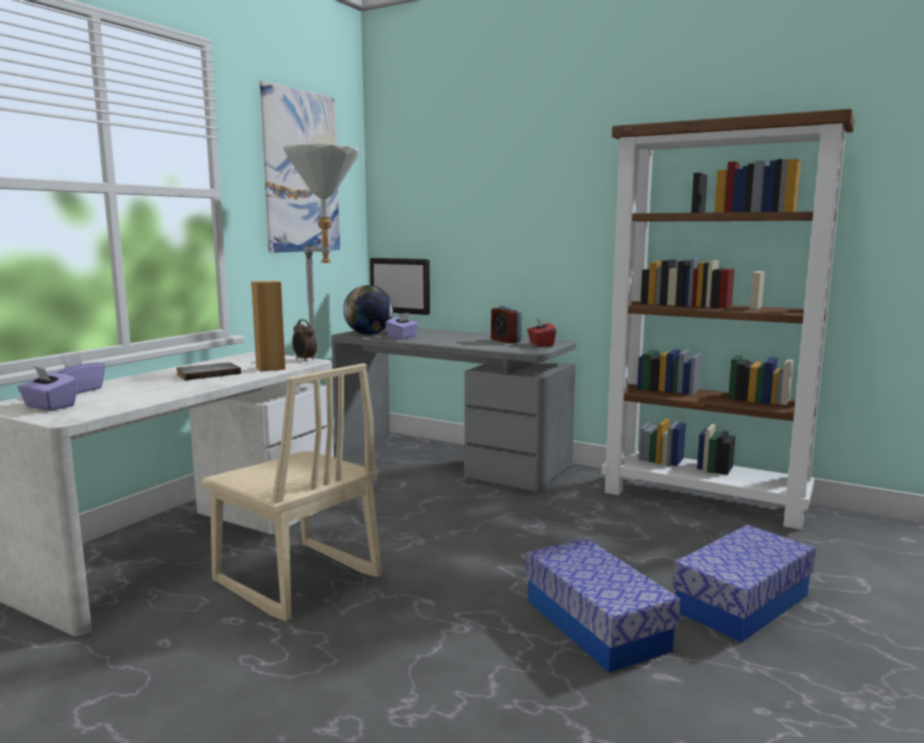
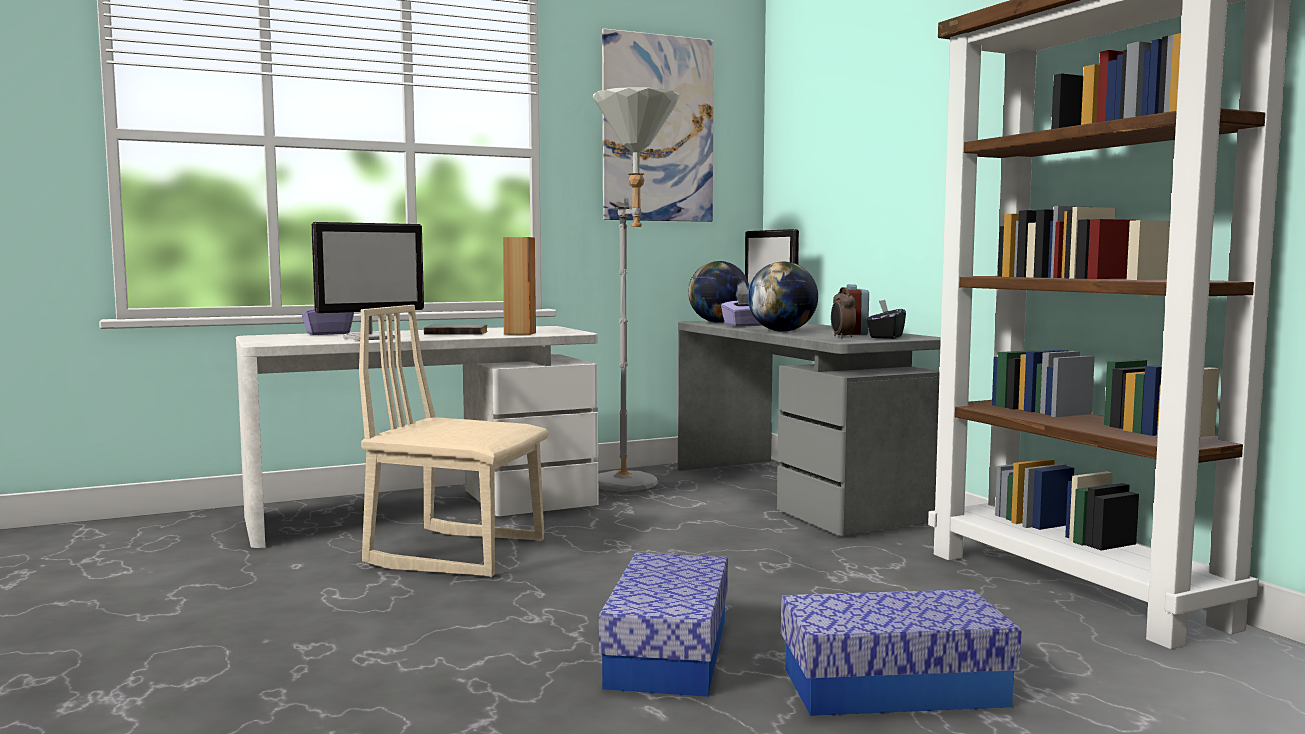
camera: 35 degrees right, 5 degrees down
purple tissue box [17,366,77,411] -> none
beige chair [200,363,382,621] -> beige chair turned 120 degrees clockwise [359,305,549,577]
alarm clock [292,319,317,361] -> alarm clock moved to [831,287,856,338]
red tissue box [527,318,556,346] -> black tissue box [866,300,906,339]
none -> monitor [311,222,424,341]
none -> globe [748,262,818,332]

